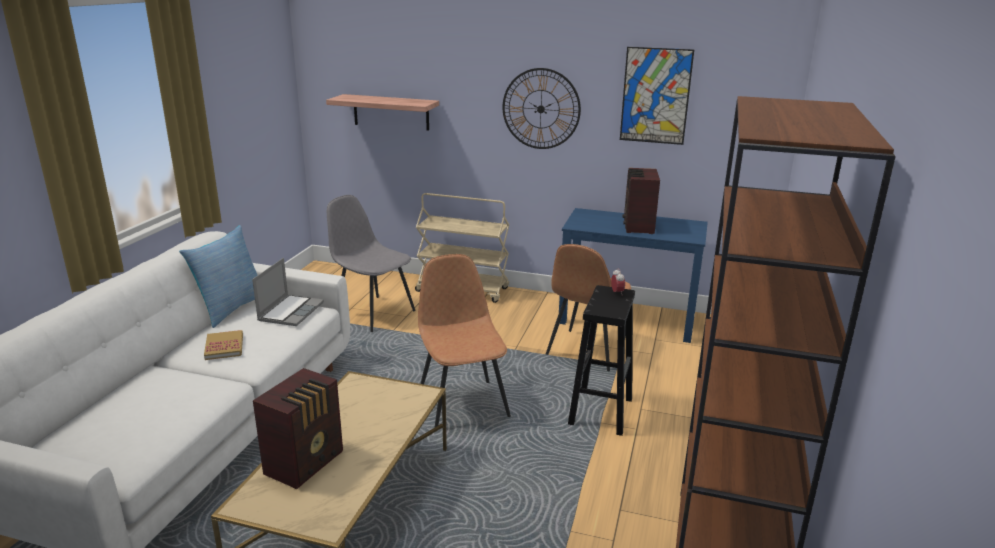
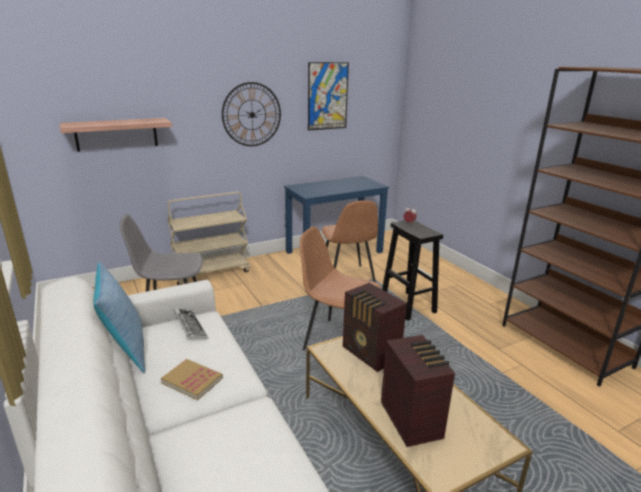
camera: 45 degrees left, 0 degrees up
laptop [252,258,324,326] -> keyboard [173,308,208,339]
radio [623,168,660,234] -> radio moved to [343,283,407,372]

